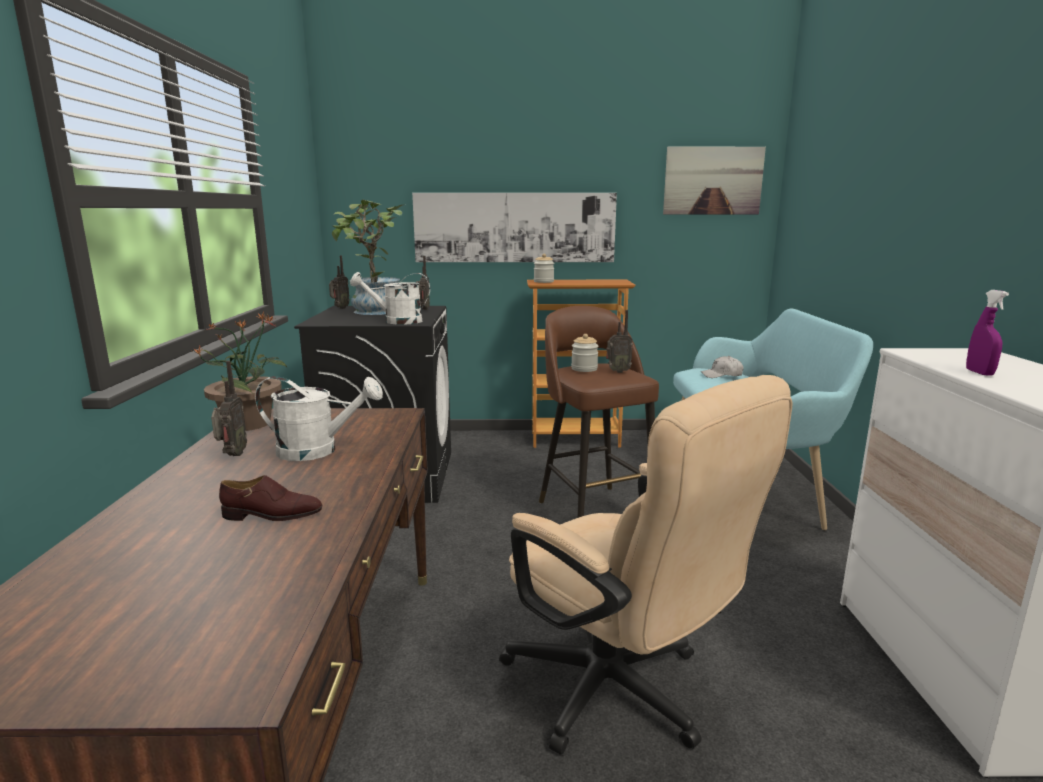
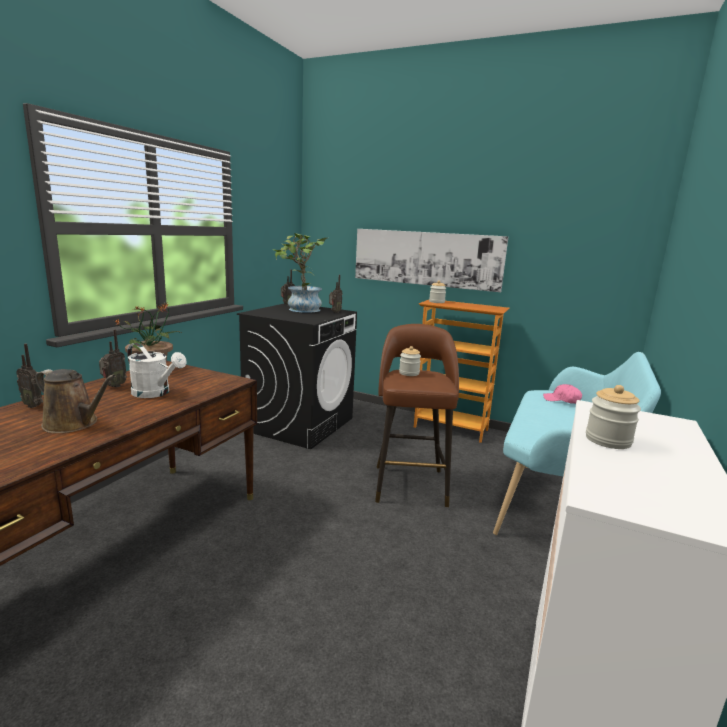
camera: 25 degrees right, 0 degrees up
brown shoe [219,475,323,521] -> brown watering can [35,369,116,433]
white watering can [350,272,430,325] -> none
beige office chair [499,375,792,755] -> none
radio [606,310,633,373] -> radio moved to [16,344,43,408]
picture [663,147,766,214] -> none
white cap [701,356,743,378] -> pink cap [543,384,582,404]
purple spray bottle [966,290,1009,376] -> jar [586,385,641,449]

